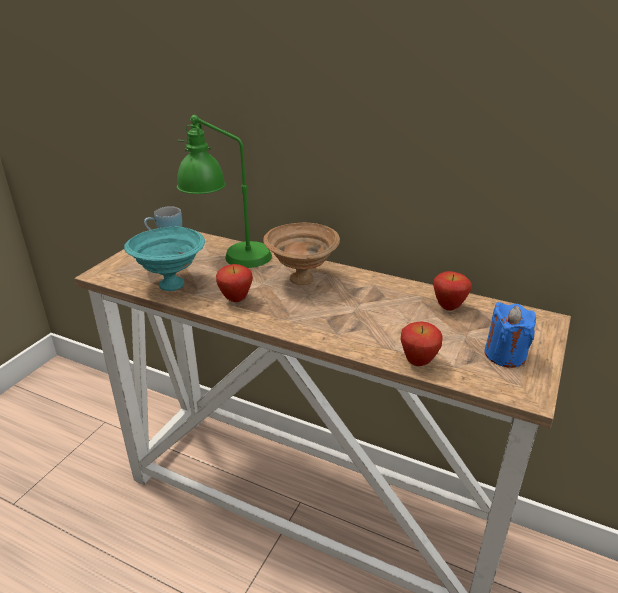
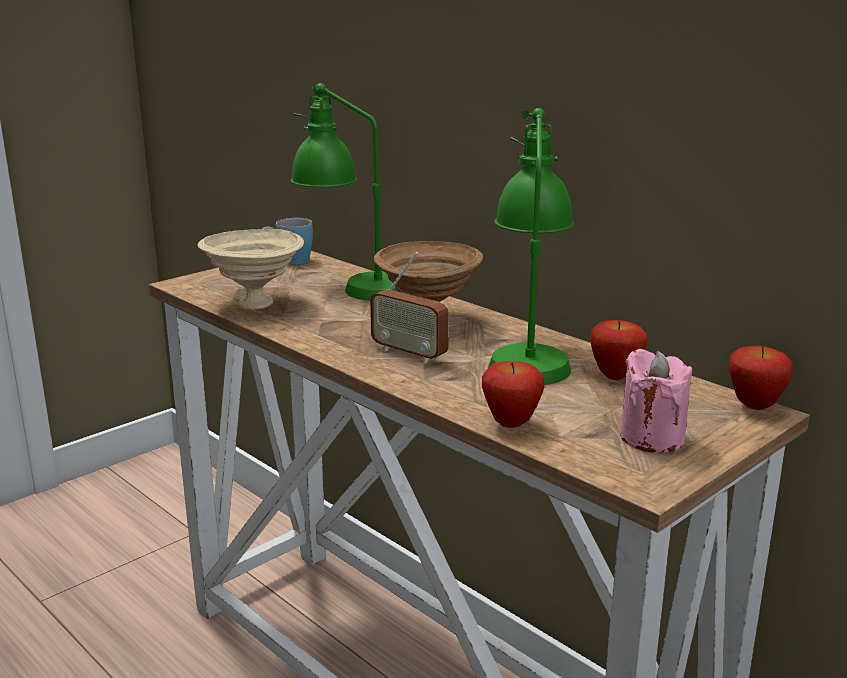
camera: 20 degrees right, 10 degrees down
turquoise bowl [124,227,205,291] -> beige bowl [198,229,304,310]
apple [216,264,253,302] -> apple moved to [728,346,793,410]
blue candle [484,302,536,368] -> pink candle [620,349,692,452]
none -> radio [370,252,449,363]
none -> green table lamp [488,108,574,385]

